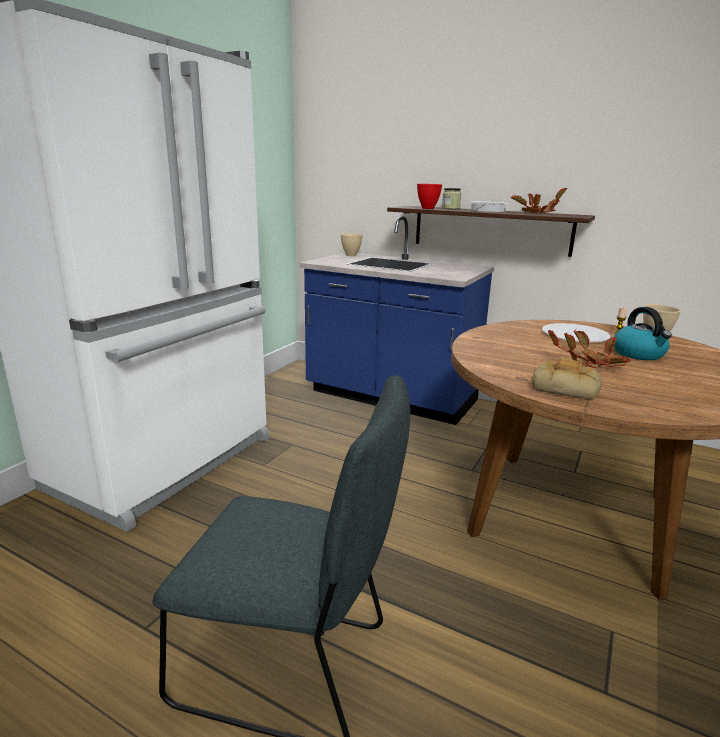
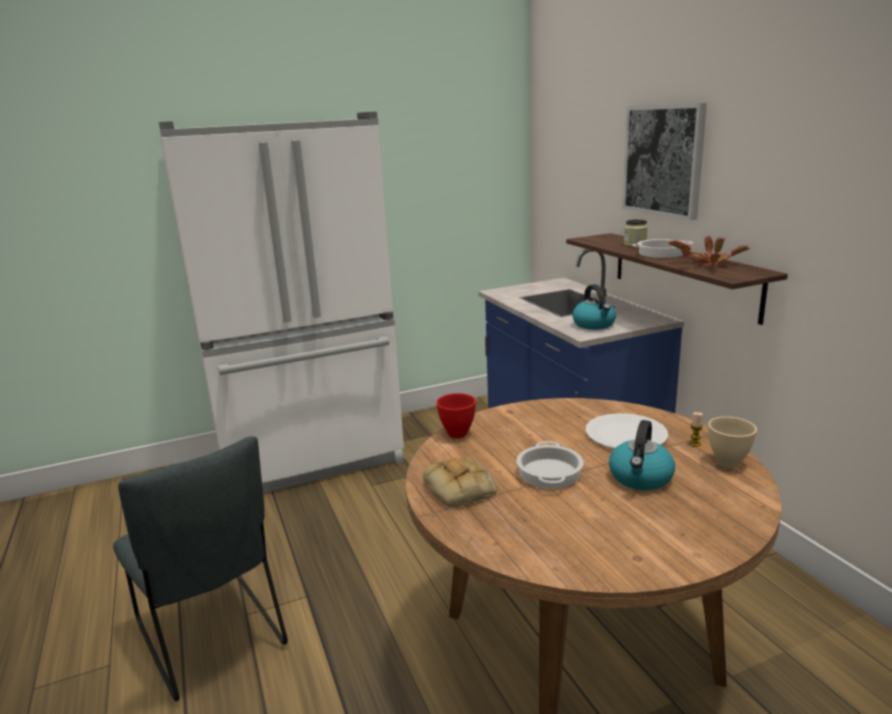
camera: 40 degrees right, 0 degrees up
beige bowl [341,233,363,256] -> none
red bowl [417,184,442,209] -> red bowl moved to [436,393,476,439]
potted plant [548,329,631,368] -> cooking pot [517,441,583,489]
none -> kettle [572,284,616,330]
none -> picture [622,103,707,220]

